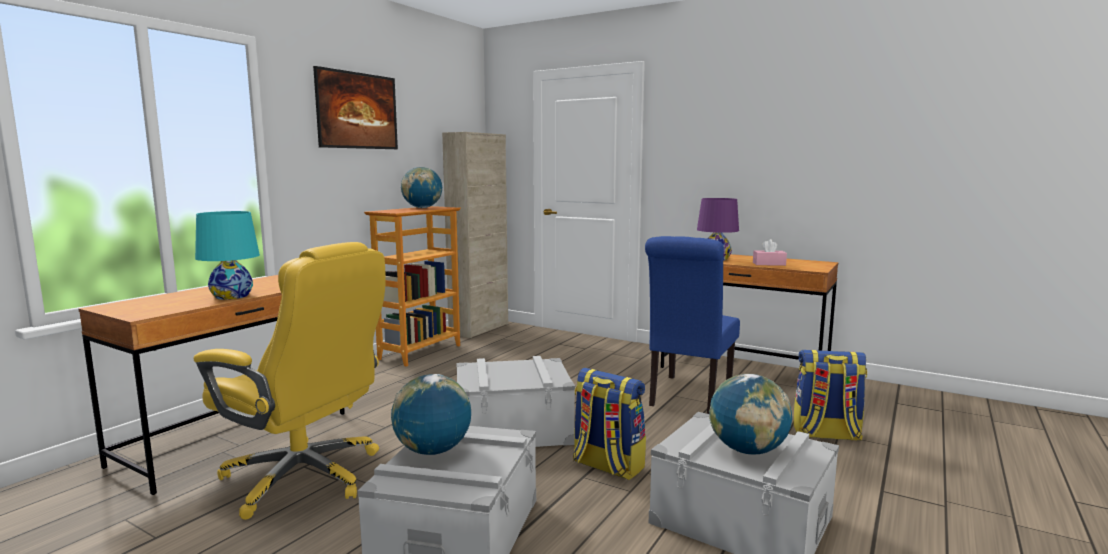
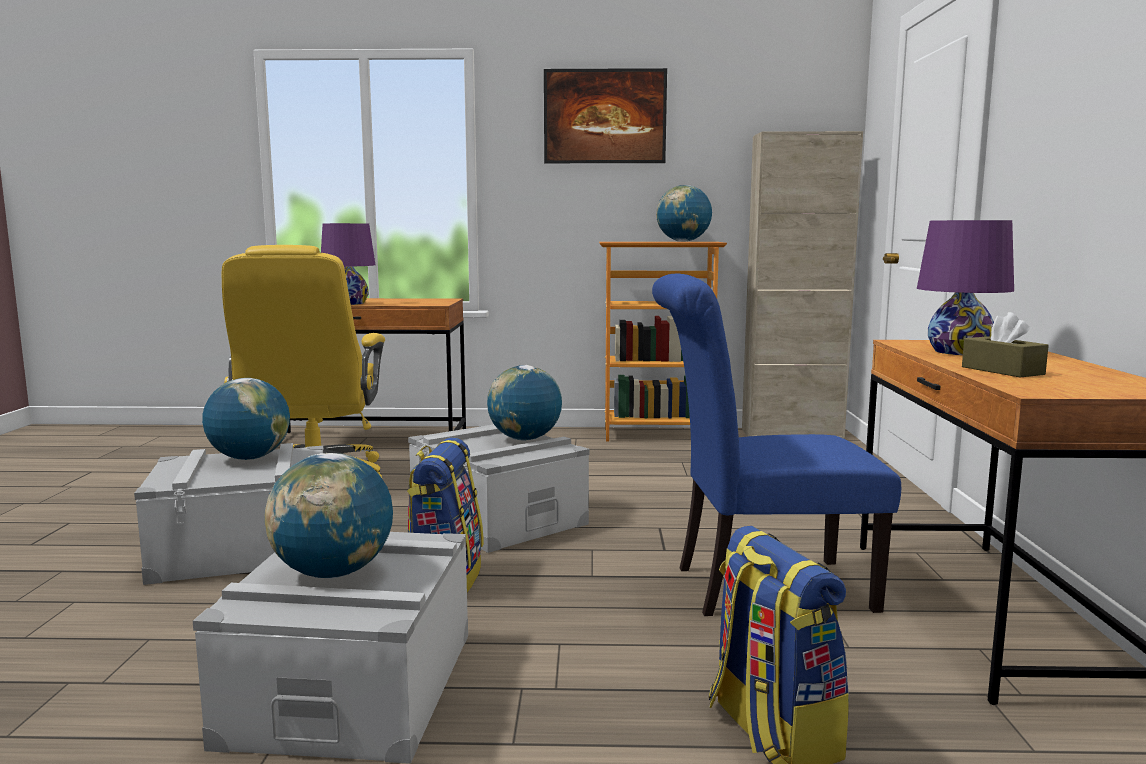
camera: 60 degrees right, 0 degrees up
turquoise table lamp [195,211,260,300] -> purple table lamp [321,223,376,305]
pink tissue box [753,239,787,266] -> brown tissue box [962,312,1049,377]
none -> globe [487,365,562,441]

